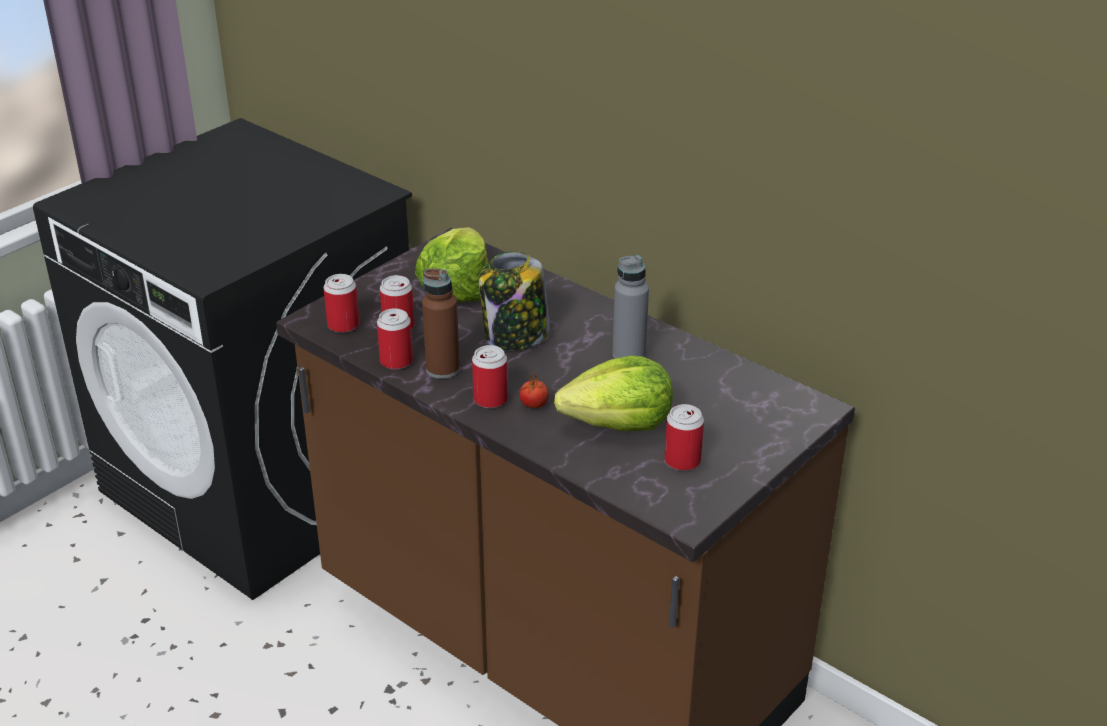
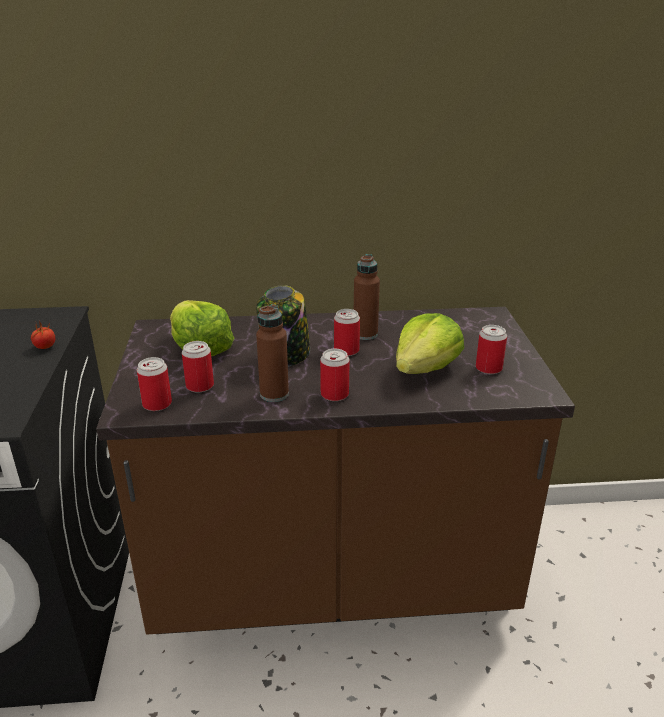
camera: 45 degrees left, 5 degrees down
can [377,309,413,369] -> can moved to [334,309,360,356]
tomato [519,373,549,408] -> tomato moved to [31,321,55,349]
grey bottle [612,255,649,359] -> brown bottle [354,254,380,340]

